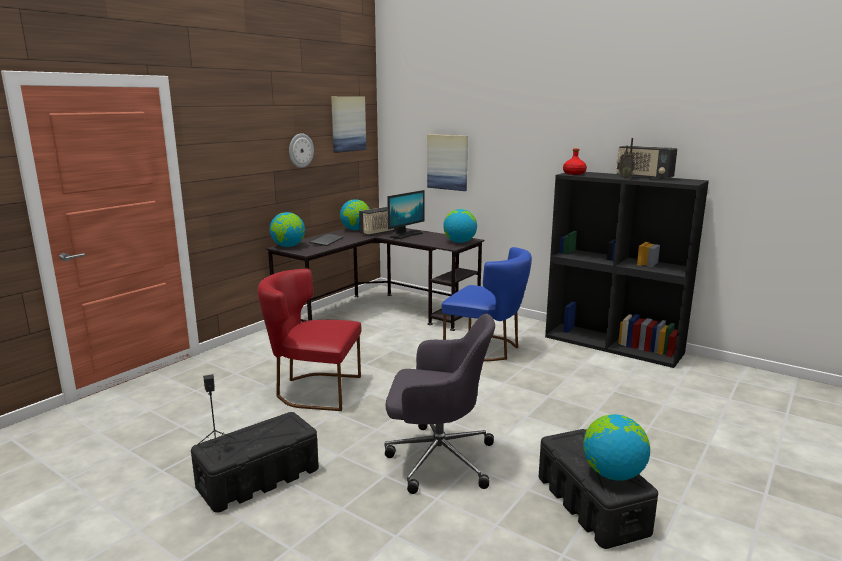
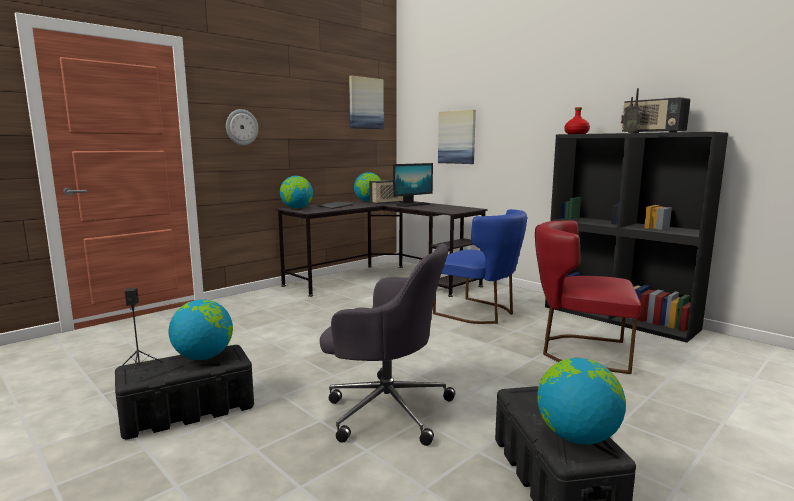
camera: 10 degrees right, 5 degrees down
red chair [258,269,361,411] -> red chair moved to [535,220,641,374]
wall clock [289,133,314,168] -> wall clock moved to [226,109,258,145]
globe [443,209,477,243] -> globe moved to [169,299,233,360]

